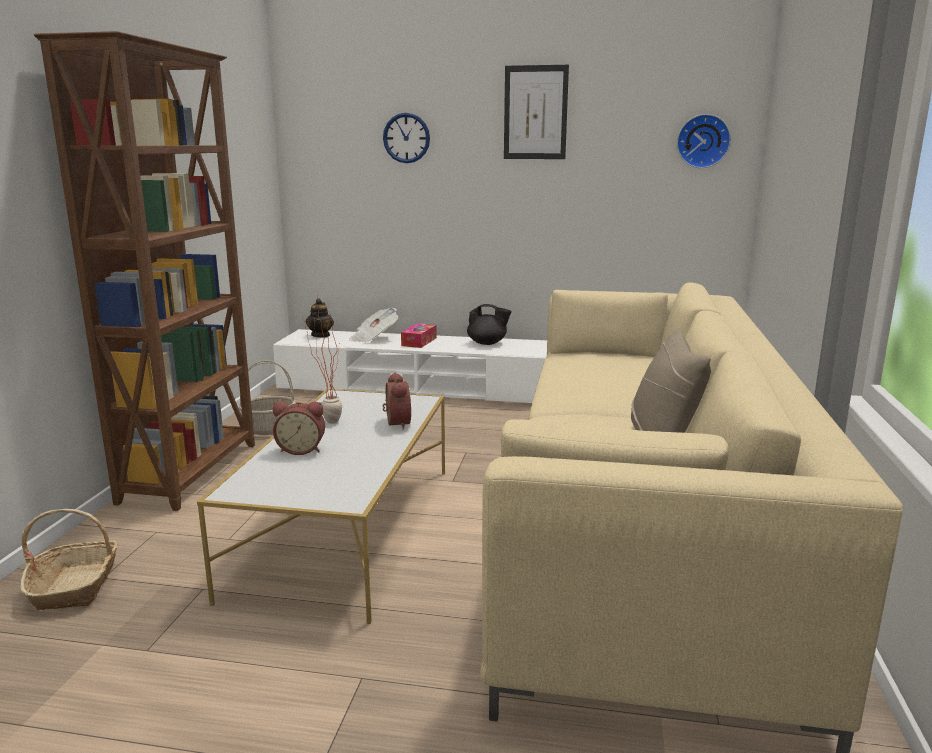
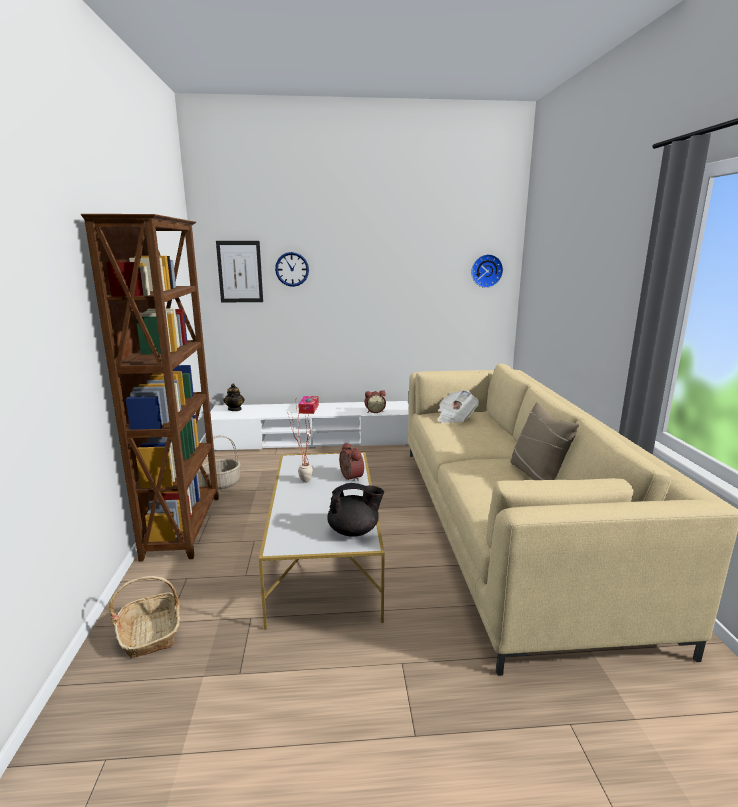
camera: 15 degrees left, 0 degrees up
alarm clock [273,401,325,455] -> alarm clock moved to [365,390,386,413]
newspaper [349,308,398,342] -> newspaper moved to [438,390,479,423]
black teapot [467,304,512,345] -> black teapot moved to [327,483,384,537]
picture [504,65,569,159] -> picture moved to [216,241,263,302]

